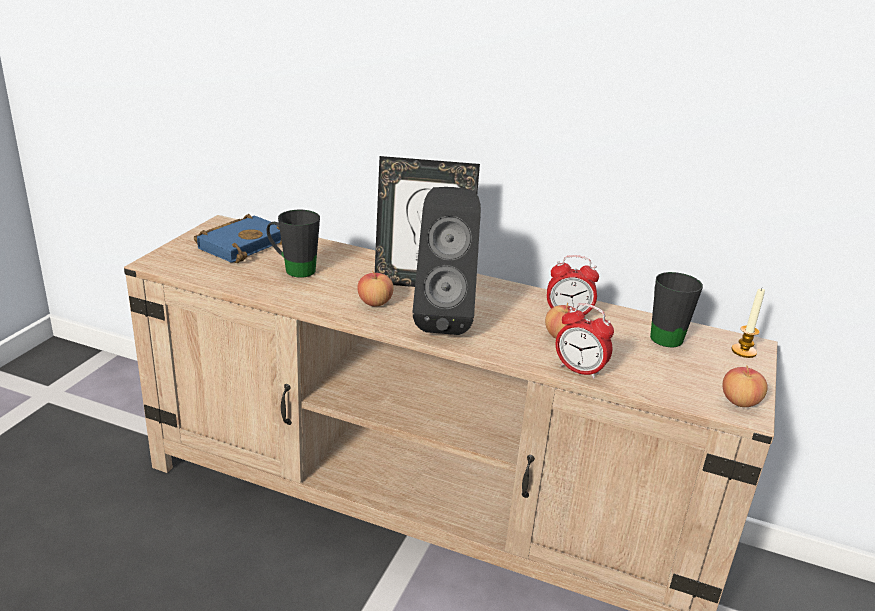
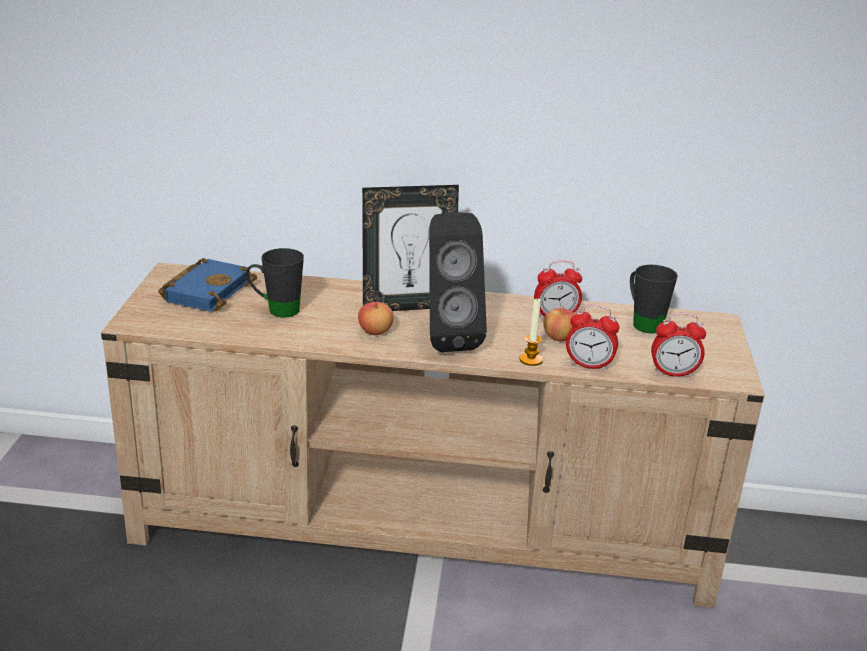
camera: 15 degrees left, 0 degrees up
apple [722,365,768,407] -> none
candle [731,288,765,358] -> candle moved to [519,297,543,366]
none -> alarm clock [651,313,706,377]

